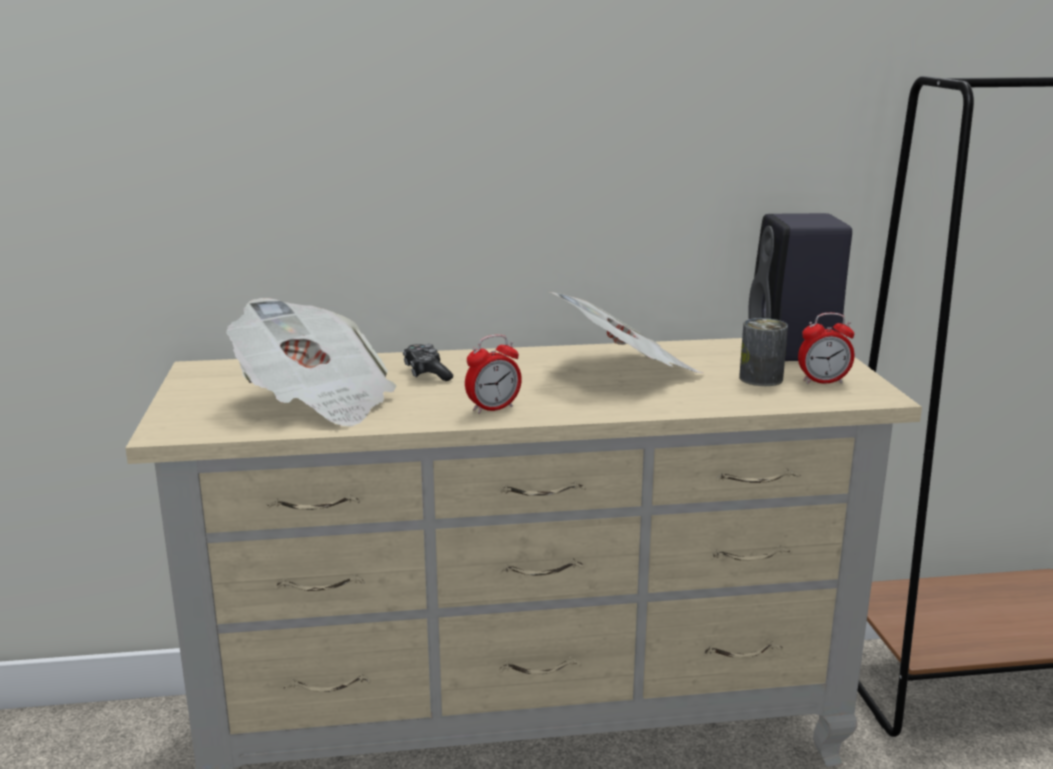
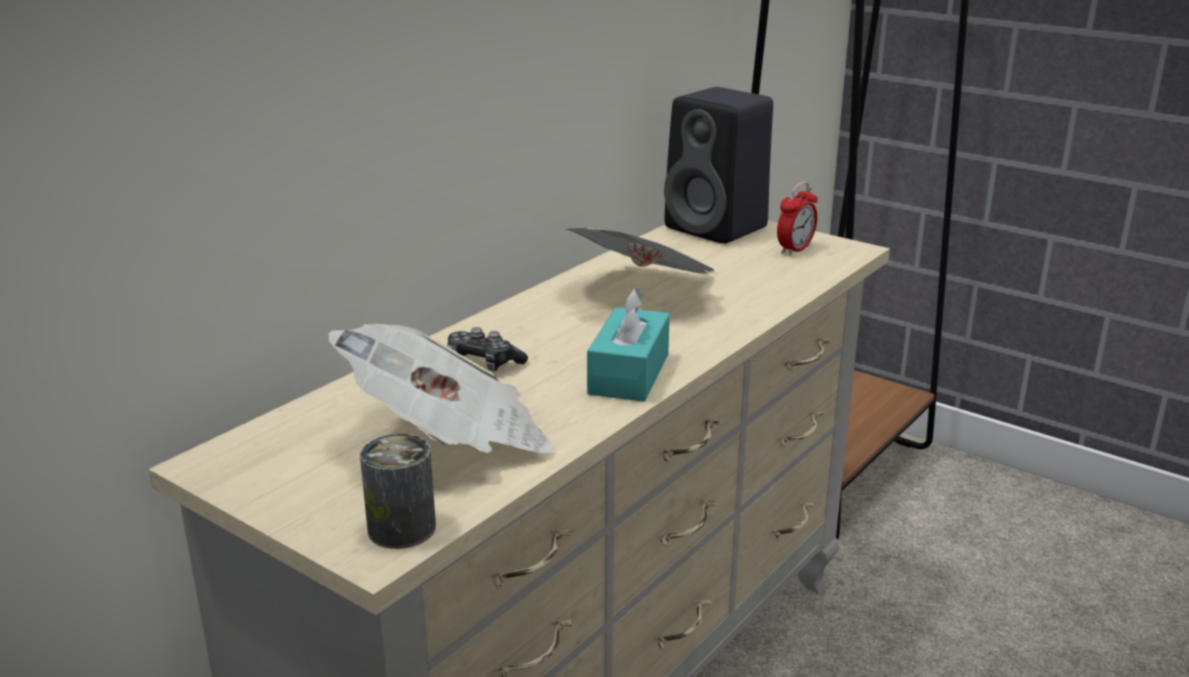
camera: 45 degrees left, 5 degrees up
alarm clock [465,335,522,414] -> turquoise tissue box [587,288,670,402]
can [739,318,788,386] -> can moved to [360,434,436,549]

